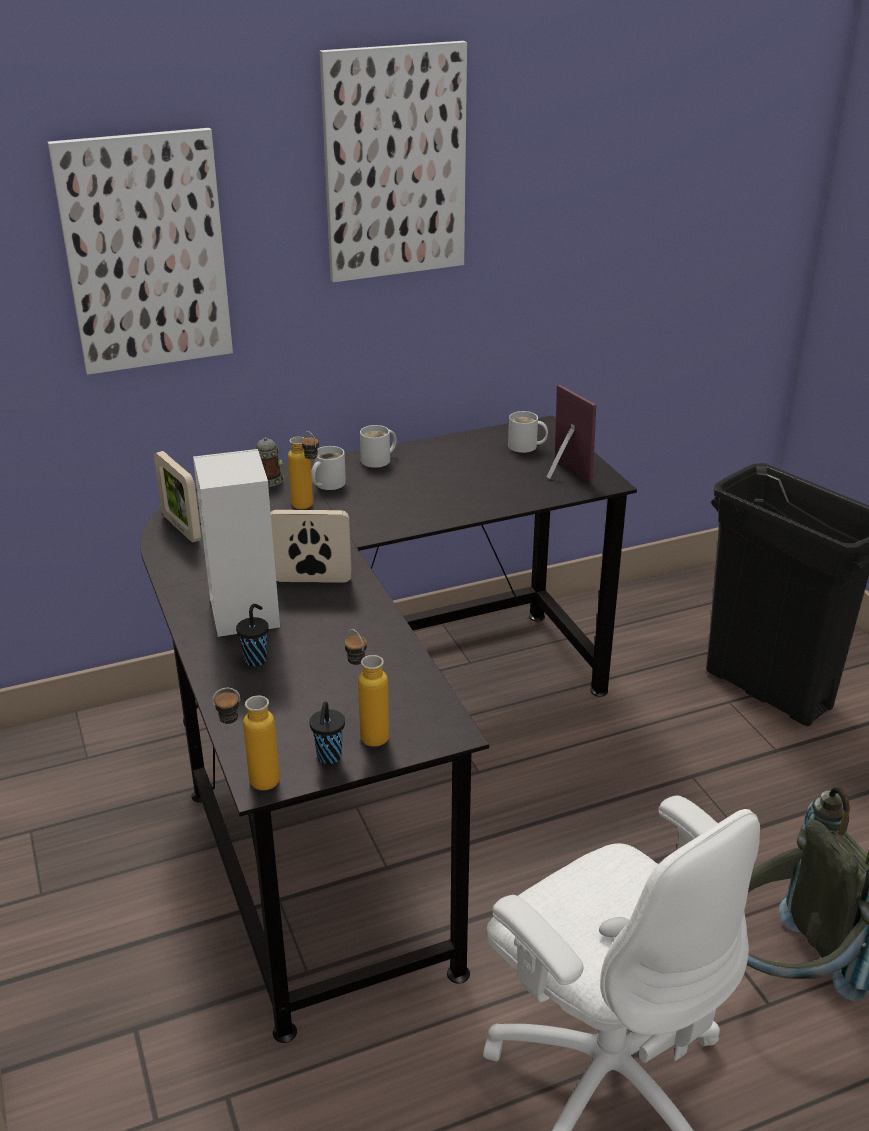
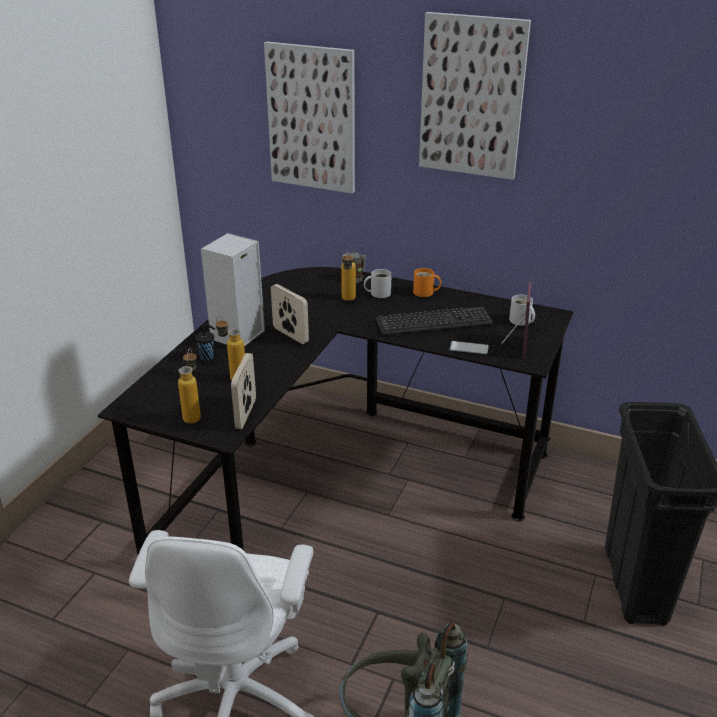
camera: 45 degrees right, 0 degrees up
picture frame [154,451,201,542] -> picture frame moved to [231,353,256,429]
bottle [212,688,280,790] -> bottle moved to [216,316,245,380]
black cup [309,702,345,764] -> none
white mug [360,425,397,468] -> orange mug [413,268,441,297]
none -> keyboard [376,307,493,335]
none -> phone [449,341,489,354]

